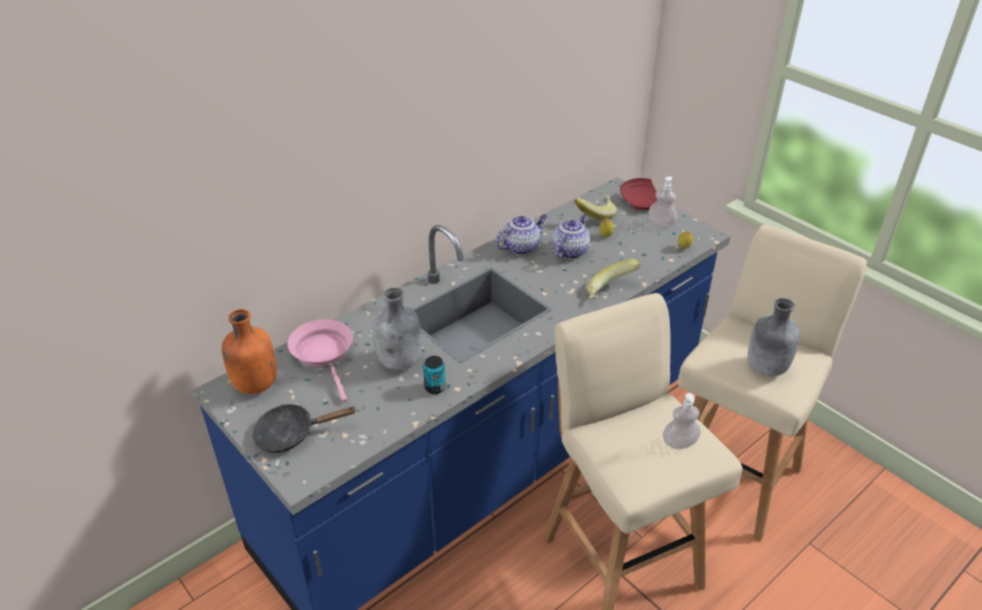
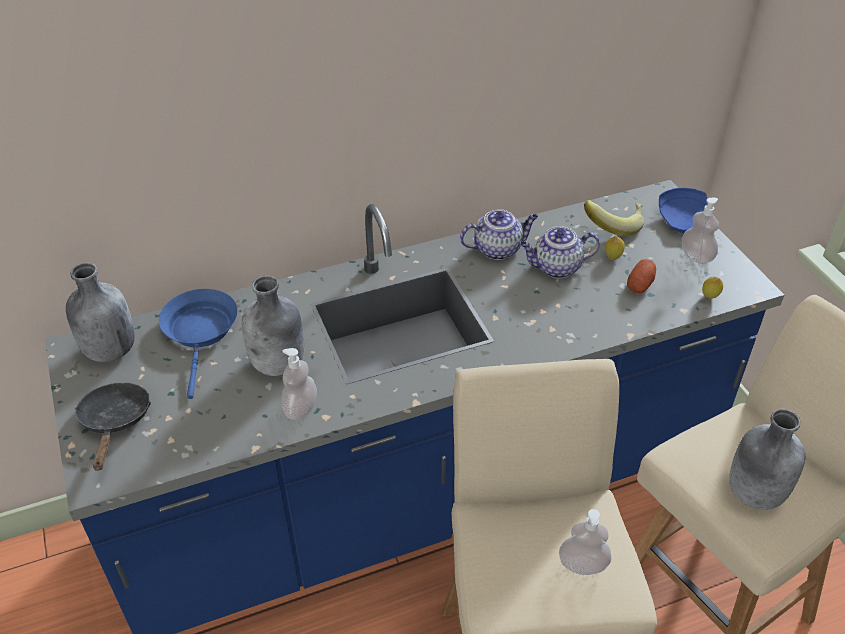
camera: 20 degrees right, 5 degrees up
orange bottle [222,309,277,394] -> grey bottle [66,263,135,362]
black frying pan [252,404,357,453] -> black frying pan turned 75 degrees clockwise [75,382,151,471]
pink frying pan [288,319,353,402] -> blue frying pan [159,289,238,399]
can [423,356,446,394] -> soap dispenser [281,348,317,420]
teapot [552,214,590,259] -> teapot turned 150 degrees counterclockwise [520,226,600,278]
banana [586,259,641,299] -> none
red plate [620,178,657,210] -> blue plate [659,188,708,233]
none -> potato [627,259,656,293]

